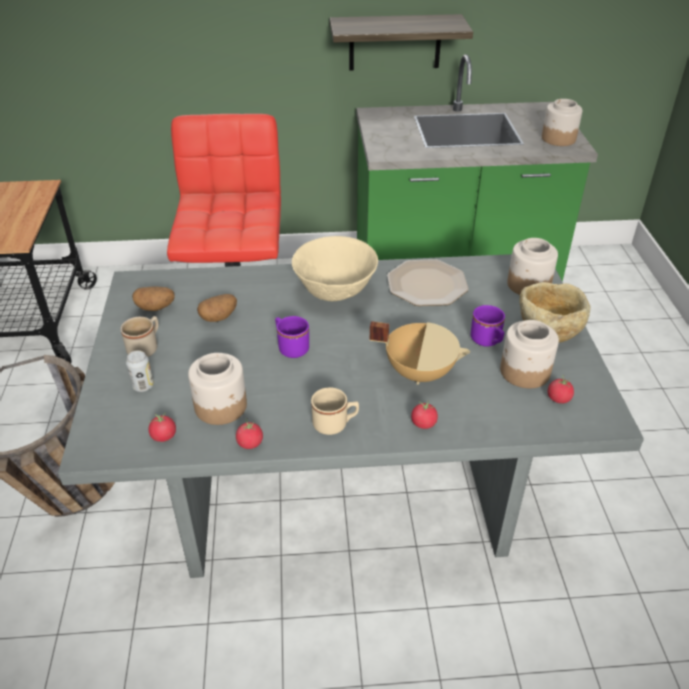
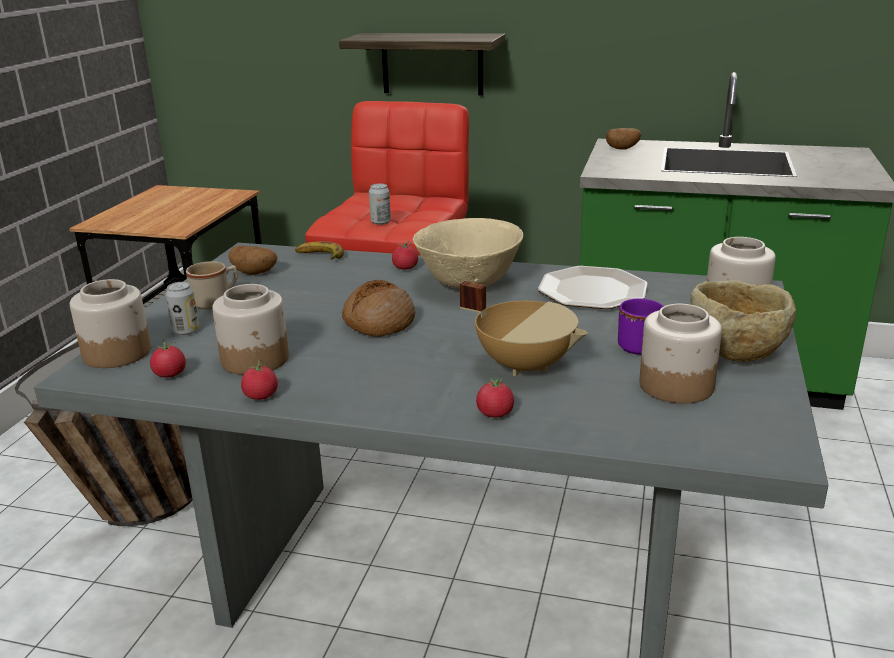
camera: 20 degrees right, 15 degrees down
potato [197,294,237,322] -> potato moved to [606,128,641,150]
purple mug [275,316,309,358] -> bread [342,280,415,337]
beige mug [311,387,359,435] -> none
shelf [330,14,473,71] -> shelf moved to [339,33,505,95]
jar [542,99,582,146] -> jar moved to [70,279,151,368]
tomato [548,375,574,404] -> tomato moved to [392,241,418,270]
none -> banana [295,241,344,260]
none -> can [369,184,391,225]

